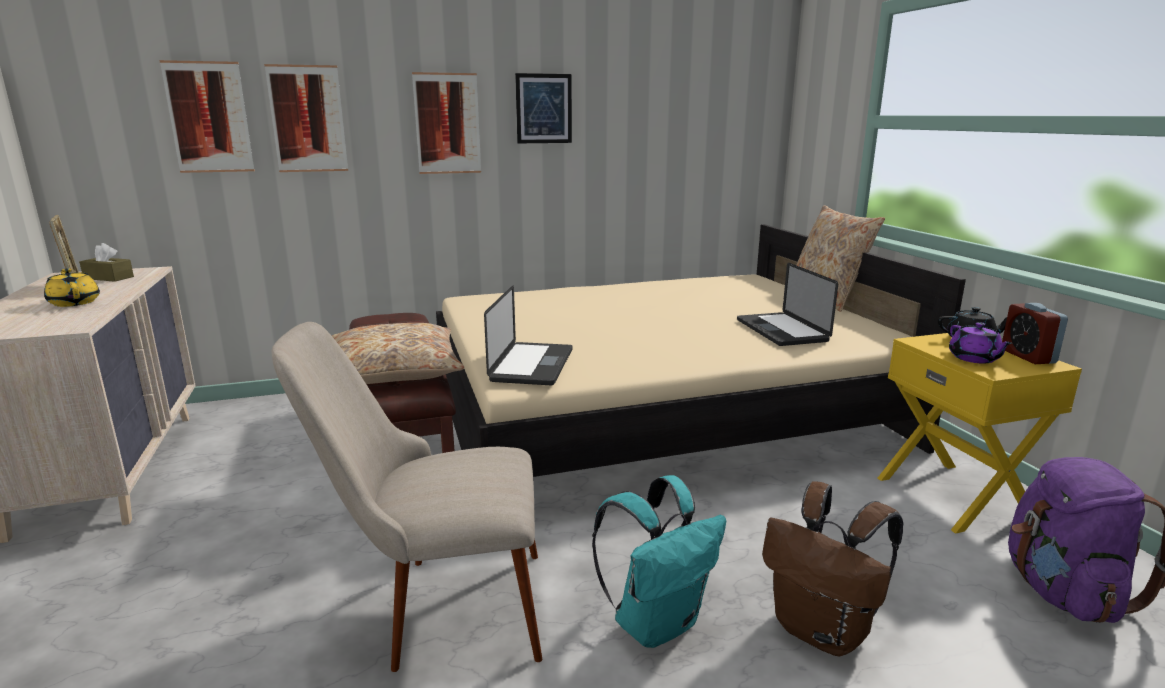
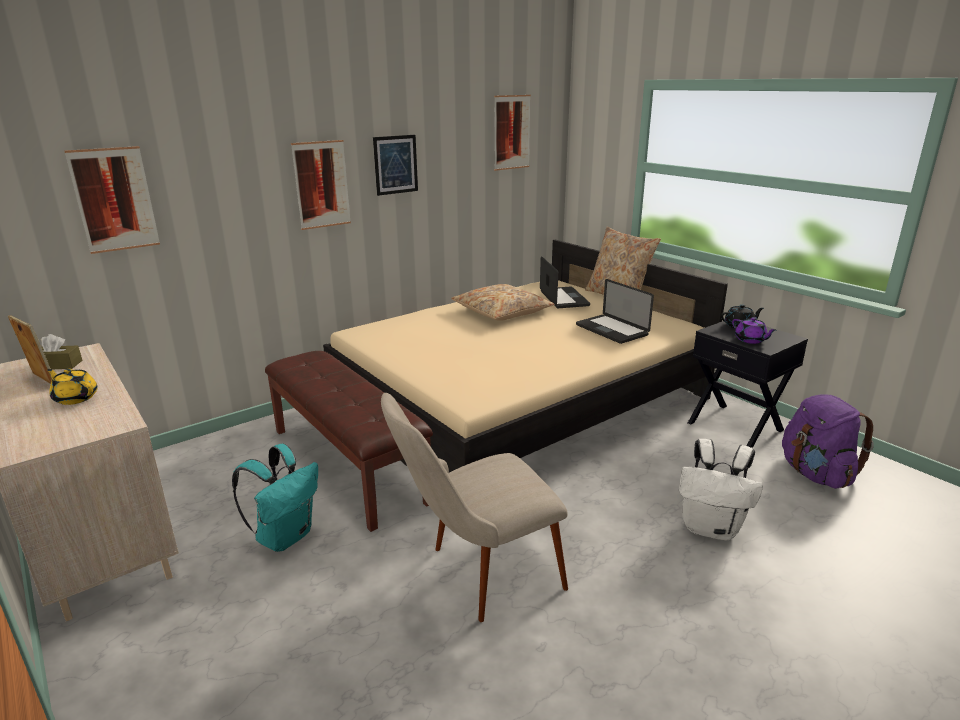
camera: 20 degrees left, 5 degrees up
picture [264,64,348,172] -> picture moved to [494,95,531,171]
beige pillow [332,323,464,384] -> beige pillow moved to [451,284,554,321]
laptop [484,286,573,385] -> laptop moved to [540,256,590,308]
turquoise backpack [592,475,726,648] -> turquoise backpack moved to [232,443,318,552]
brown backpack [762,481,903,656] -> white backpack [679,439,763,540]
yellow nightstand [878,333,1082,534] -> black nightstand [688,321,808,448]
alarm clock [1002,303,1068,364] -> none

